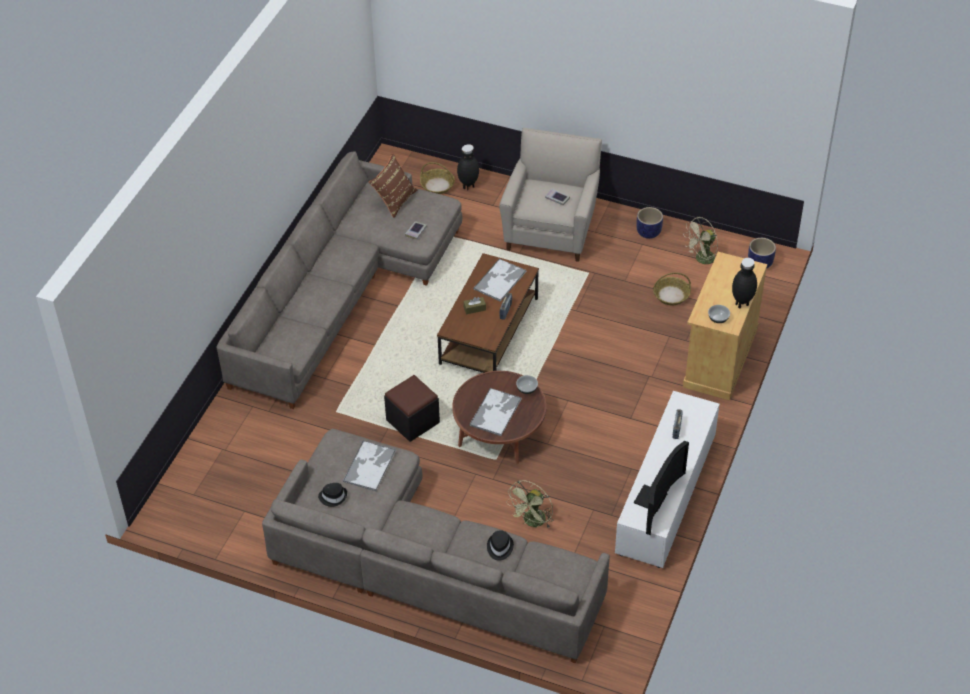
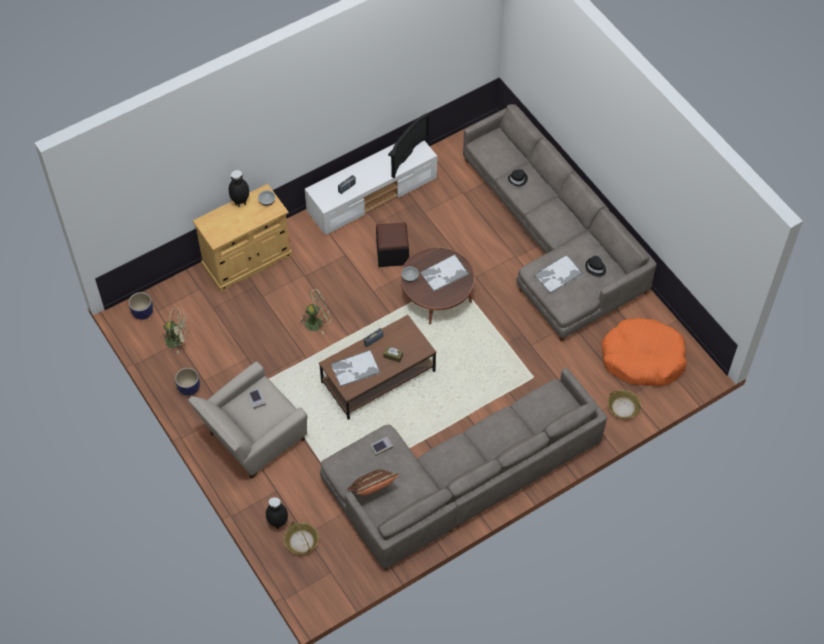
camera: 145 degrees left, 10 degrees up
black ottoman [384,375,440,442] -> black ottoman moved to [376,223,409,267]
green fan [506,481,553,528] -> green fan moved to [299,289,331,334]
television [634,441,689,536] -> television turned 150 degrees clockwise [388,114,429,179]
basket [653,272,691,305] -> basket moved to [608,390,641,419]
none -> orange dog bed [602,318,687,386]

